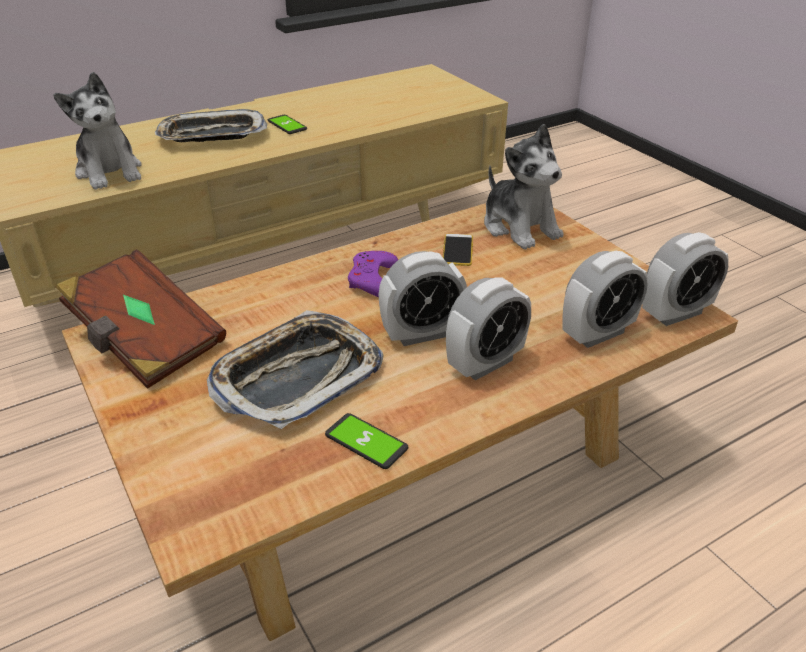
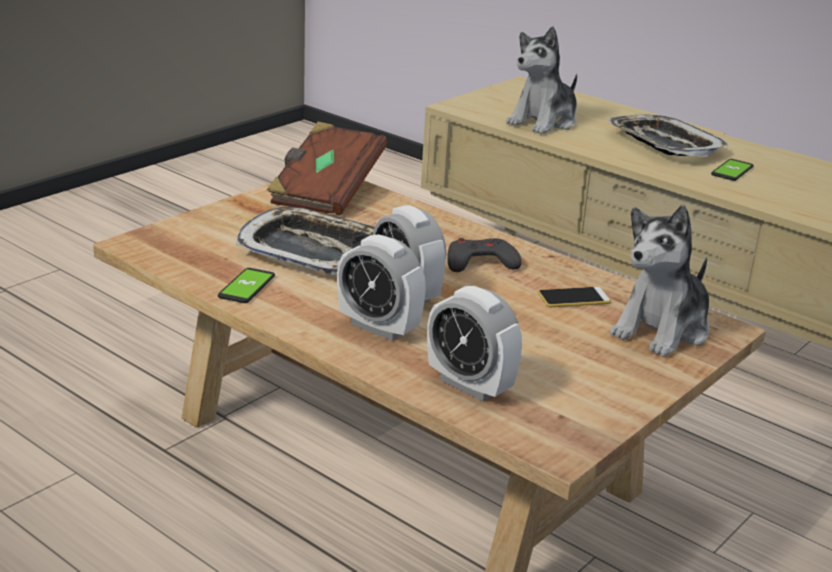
camera: 70 degrees right, 10 degrees down
purple game controller [348,251,398,297] -> grey game controller [447,238,522,272]
alarm clock [642,232,729,326] -> none

